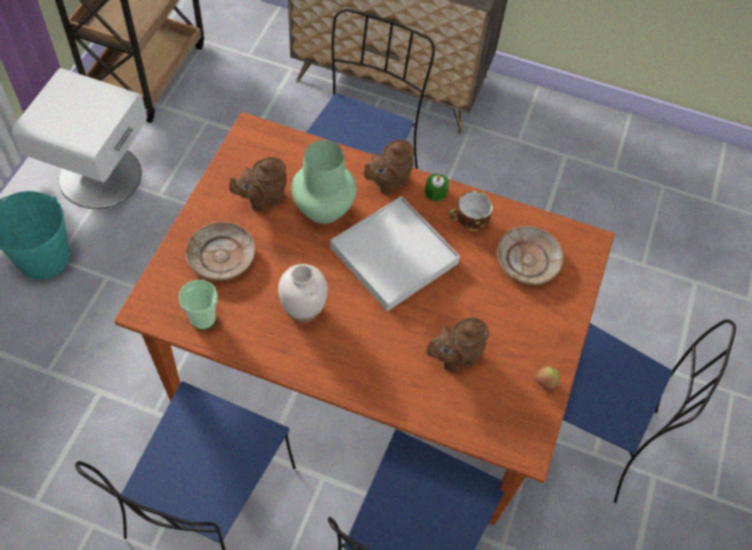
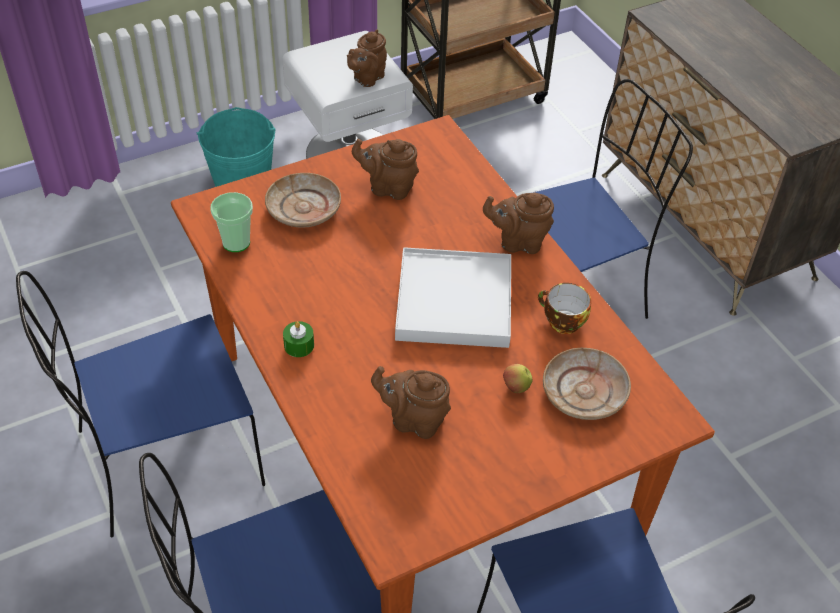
camera: 45 degrees right, 10 degrees down
white vase [278,264,328,323] -> none
green vase [291,140,357,224] -> none
green candle [425,174,449,201] -> green candle moved to [283,321,314,357]
apple [535,367,560,391] -> apple moved to [503,364,533,393]
none -> brown teapot [347,29,387,87]

